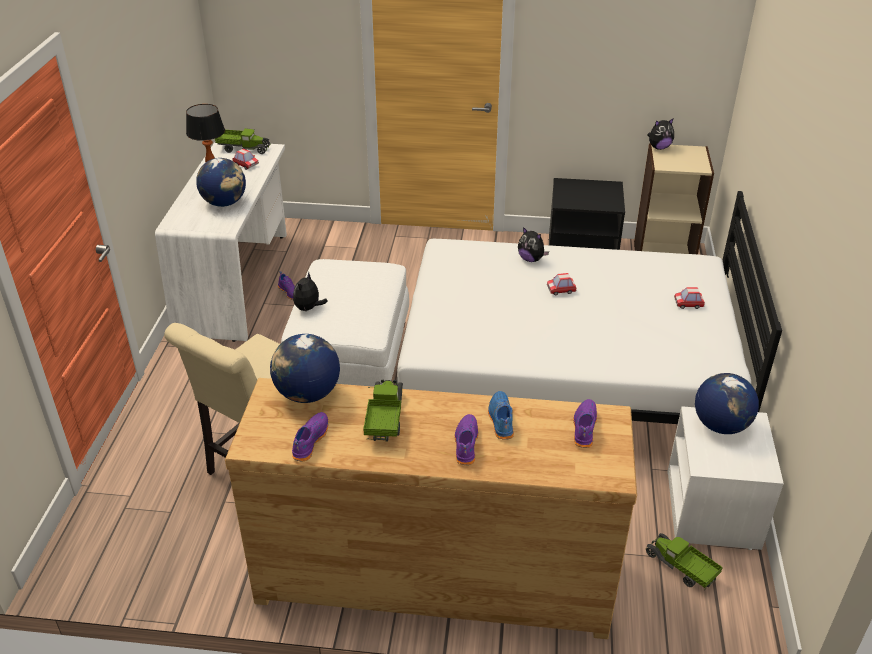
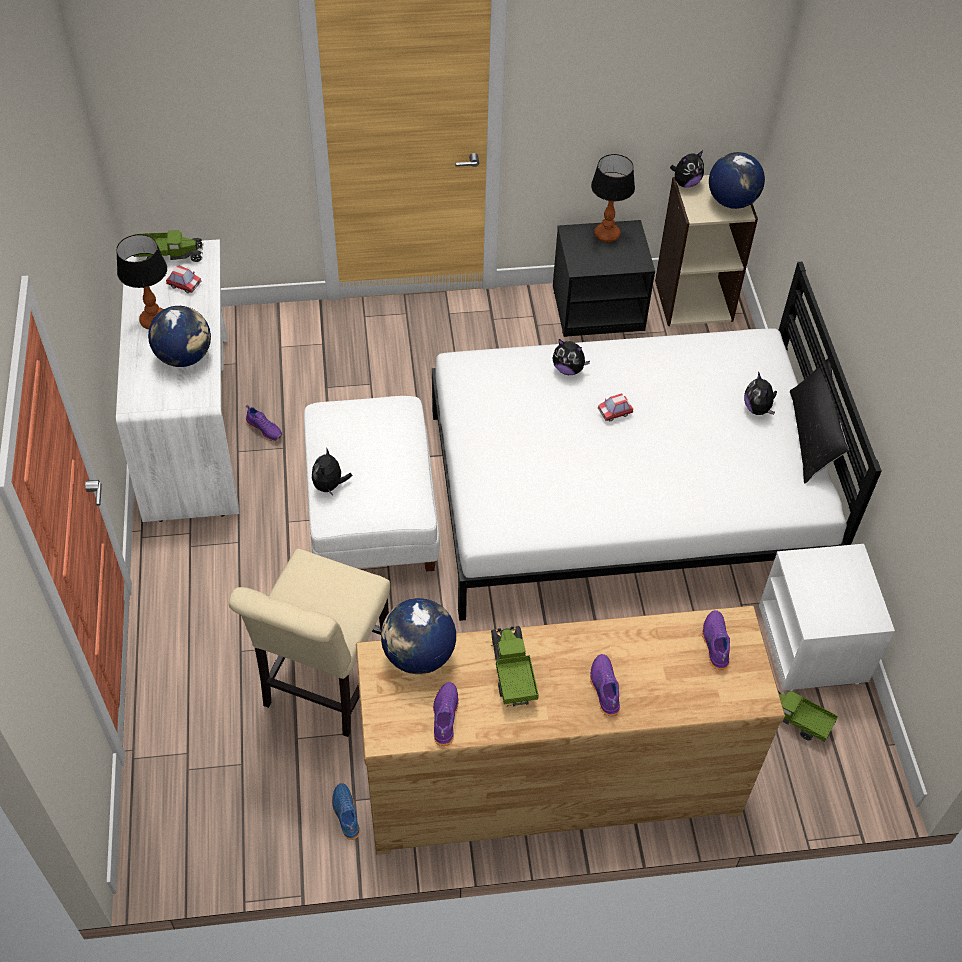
camera: 15 degrees left, 15 degrees up
blue shoe [488,391,514,440] -> blue shoe moved to [332,783,360,840]
toy car [674,287,705,309] -> plush toy [744,372,777,415]
globe [695,373,759,434] -> globe moved to [709,152,765,209]
none -> table lamp [591,154,635,242]
none -> black pillow [790,359,849,484]

